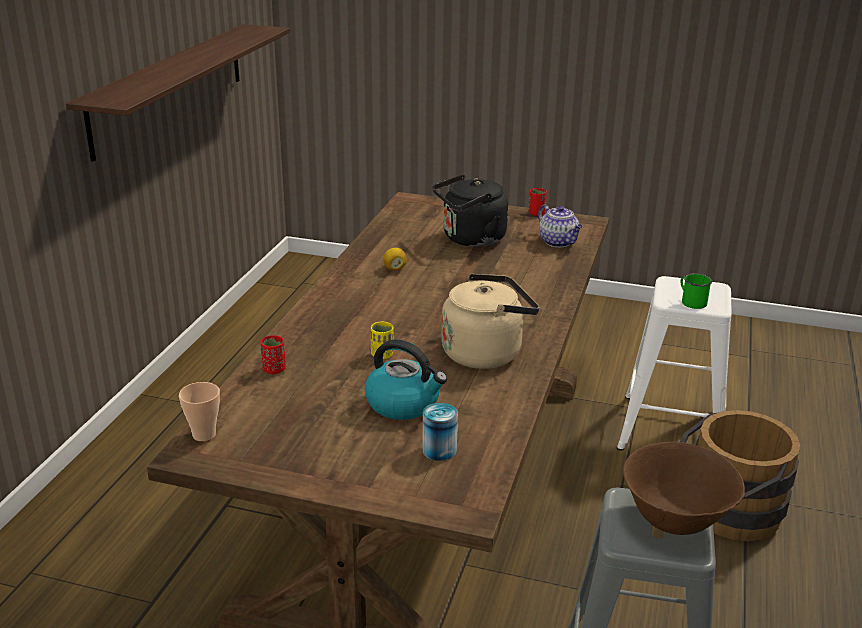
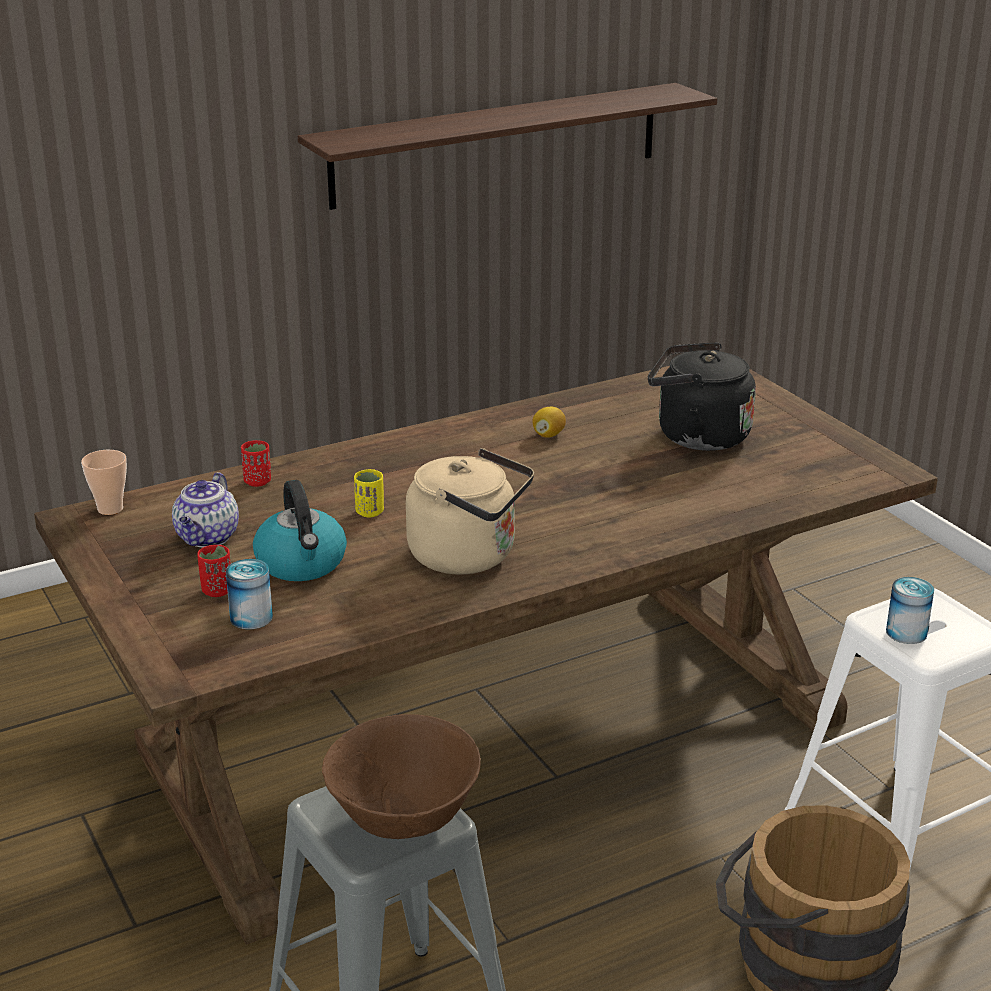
camera: 45 degrees right, 0 degrees up
red cup [529,188,547,216] -> red cup moved to [197,545,231,597]
teapot [538,205,583,247] -> teapot moved to [172,472,239,547]
green mug [680,273,712,309] -> can [886,577,934,644]

